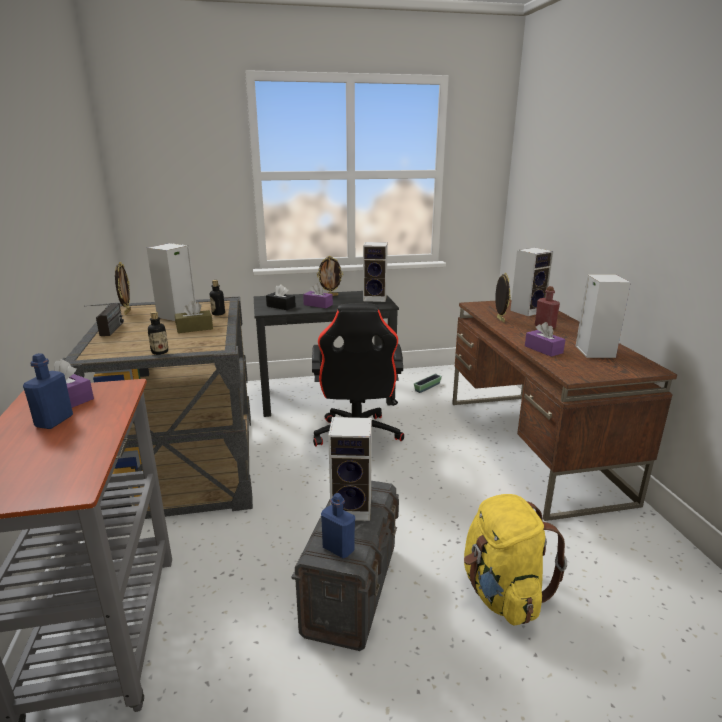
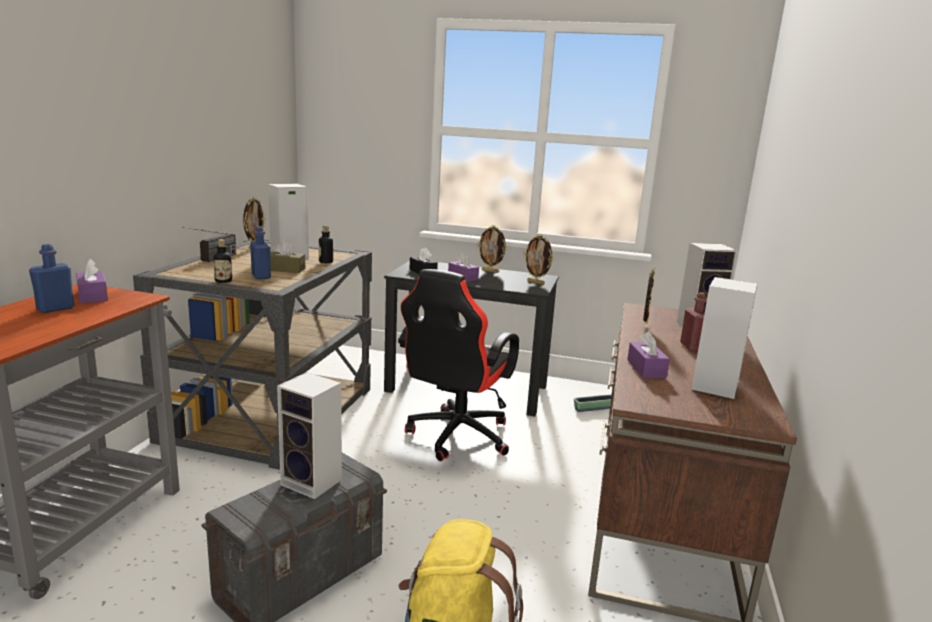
camera: 25 degrees right, 5 degrees down
blue bottle [321,493,355,558] -> blue bottle moved to [250,226,271,280]
speaker [363,242,388,302] -> picture frame [523,234,553,285]

